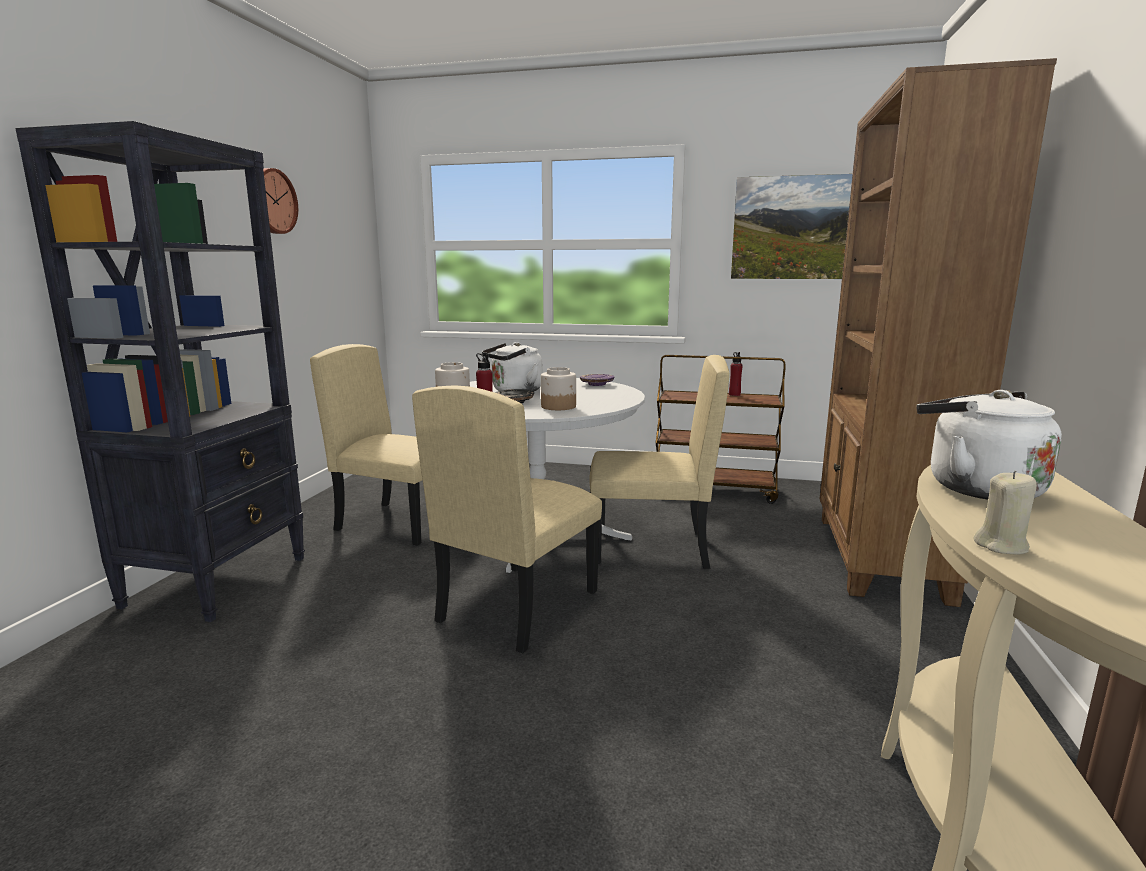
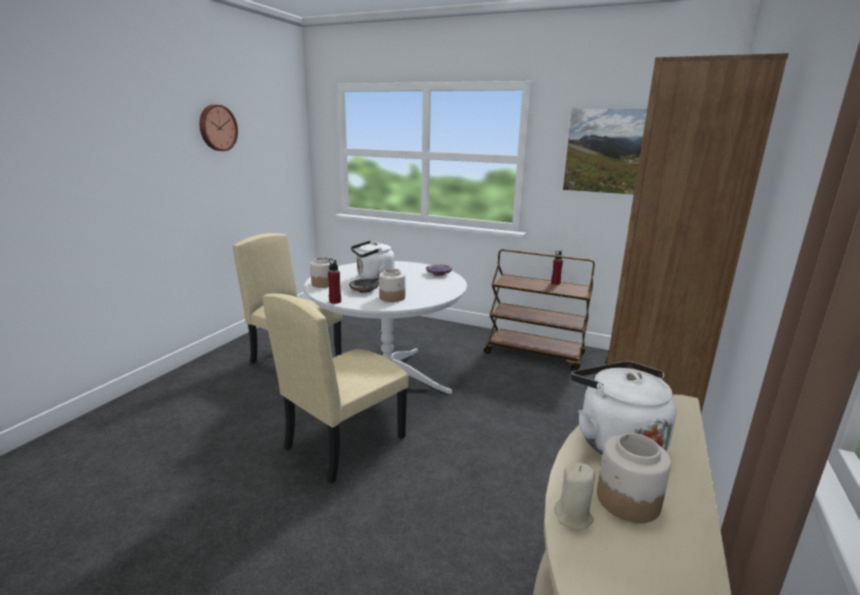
camera: 10 degrees right, 5 degrees up
black bookcase [15,121,305,622] -> none
beige chair [589,355,730,569] -> none
none -> jar [597,433,672,523]

